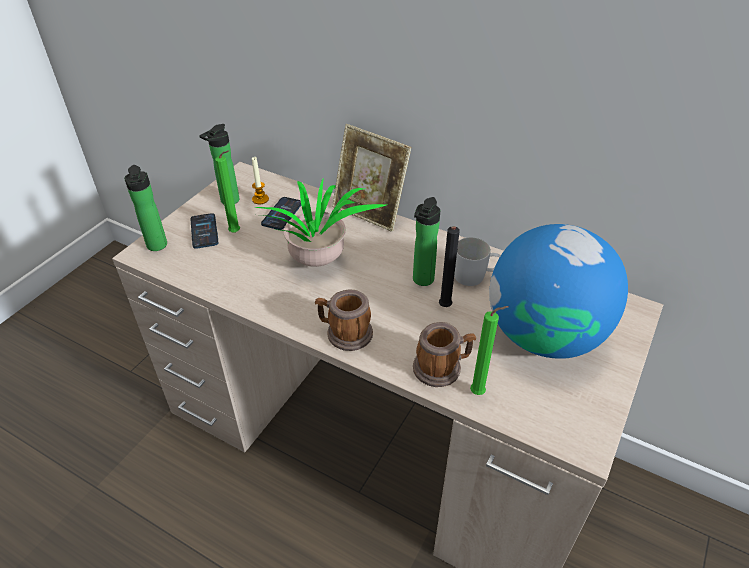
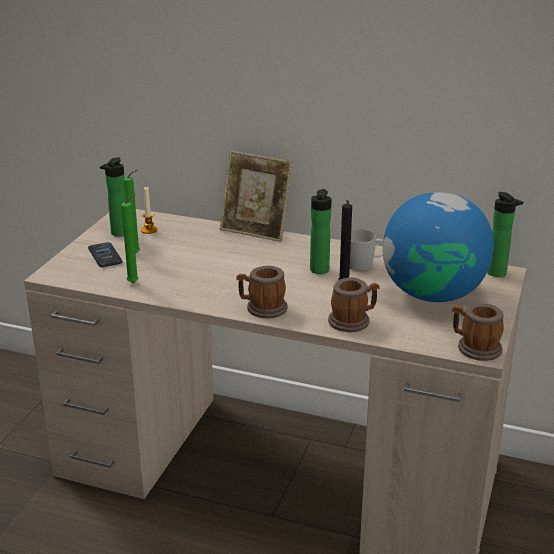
camera: 10 degrees left, 15 degrees down
bottle [124,165,167,251] -> bottle moved to [487,192,523,277]
potted plant [255,177,386,267] -> none
phone [261,197,301,230] -> none
green candle [470,306,509,395] -> green candle moved to [121,194,139,283]
none -> mug [452,303,504,361]

